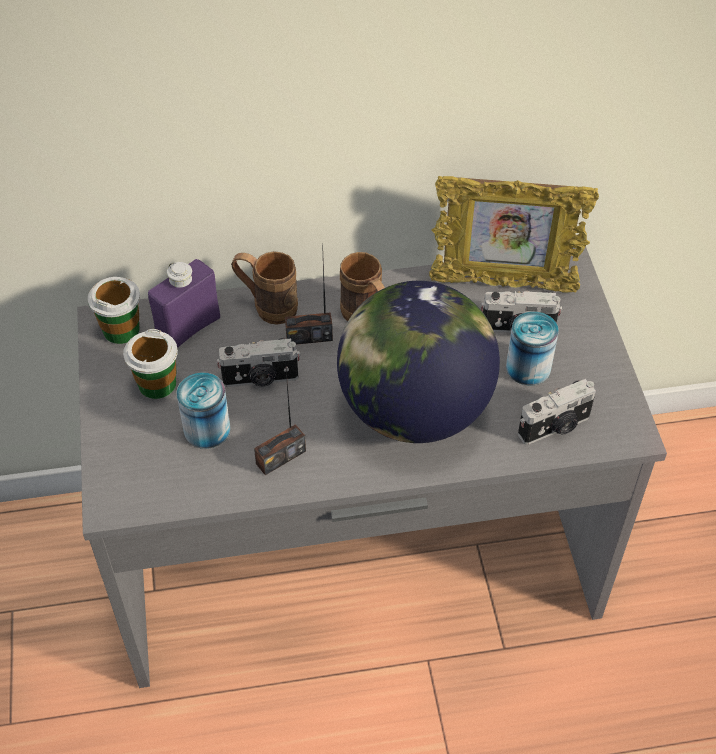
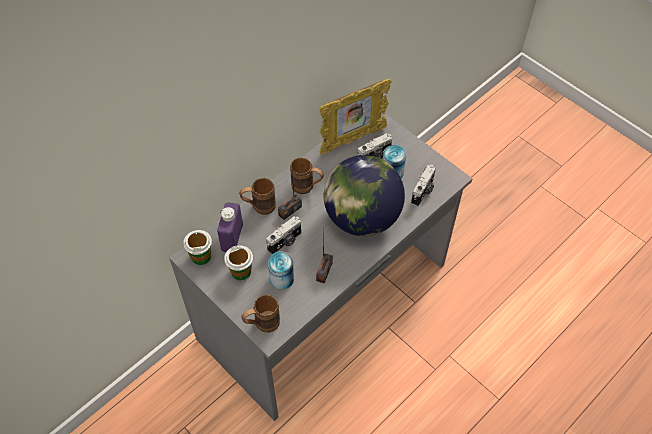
camera: 35 degrees left, 5 degrees up
none -> brown mug [241,295,280,333]

